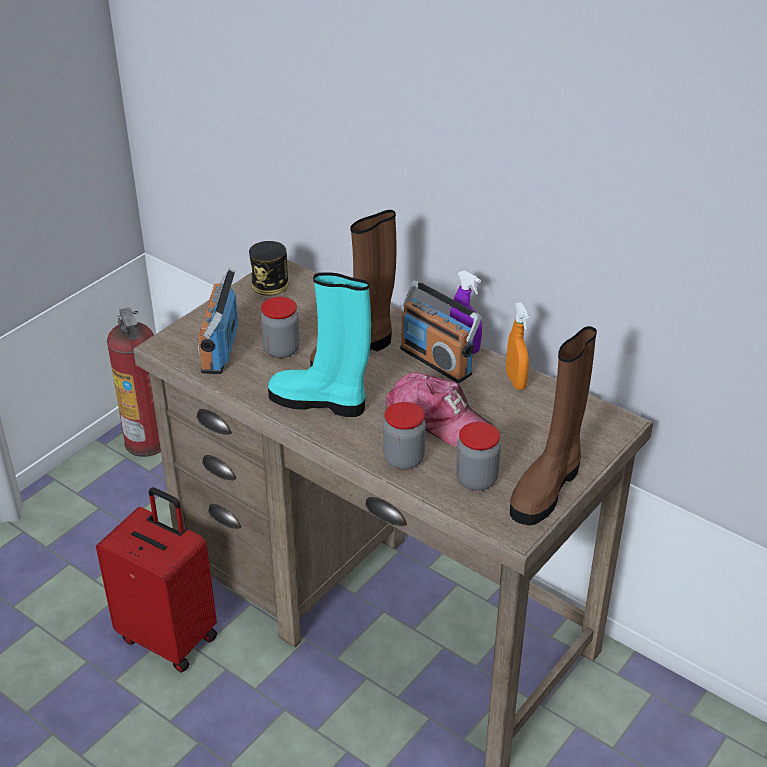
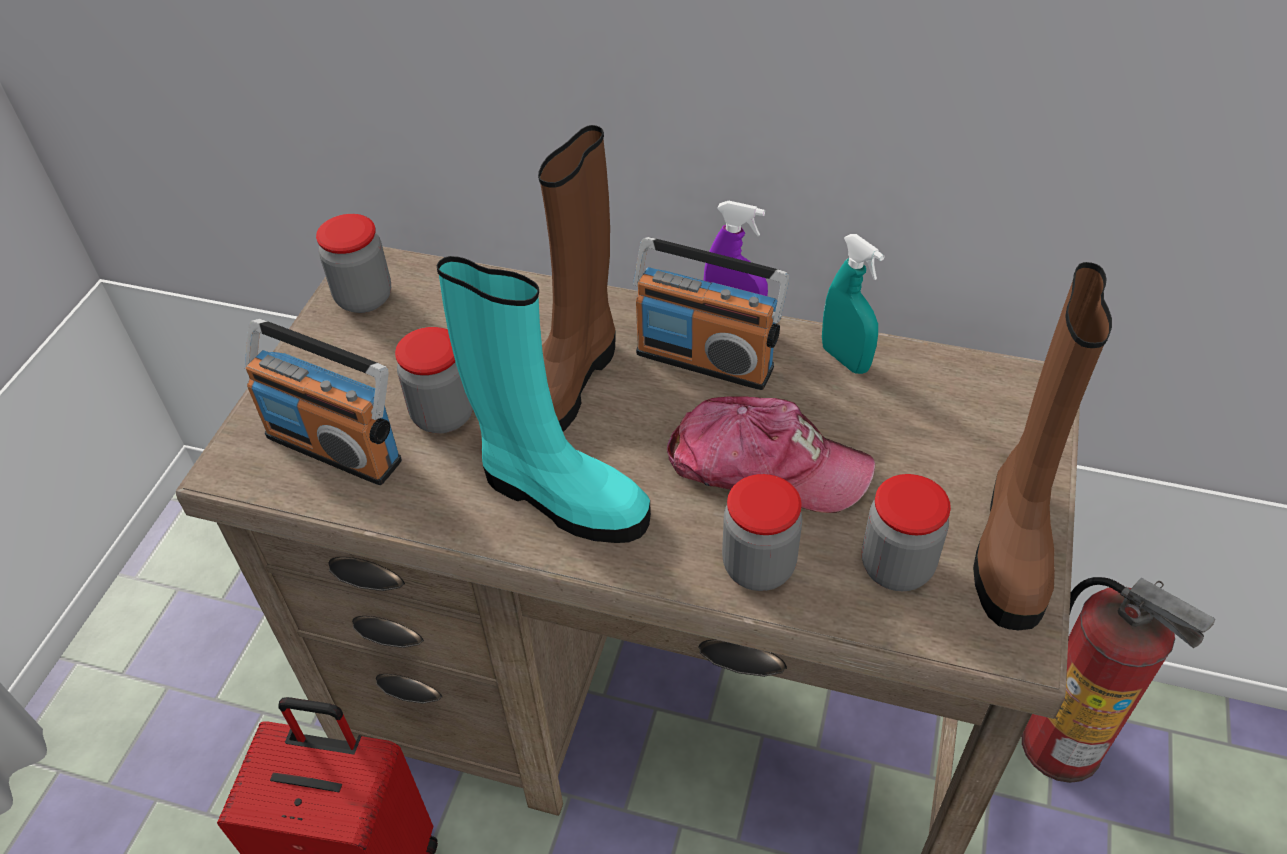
camera: 20 degrees left, 10 degrees up
fire extinguisher [107,308,161,457] -> fire extinguisher moved to [1022,577,1215,783]
radio [197,267,238,374] -> radio turned 45 degrees counterclockwise [245,319,402,485]
can [249,241,288,296] -> jar [316,214,391,313]
turquoise boot [268,272,371,417] -> turquoise boot turned 150 degrees counterclockwise [437,256,651,543]
orange spray bottle [506,302,529,390] -> turquoise spray bottle [822,234,885,374]

